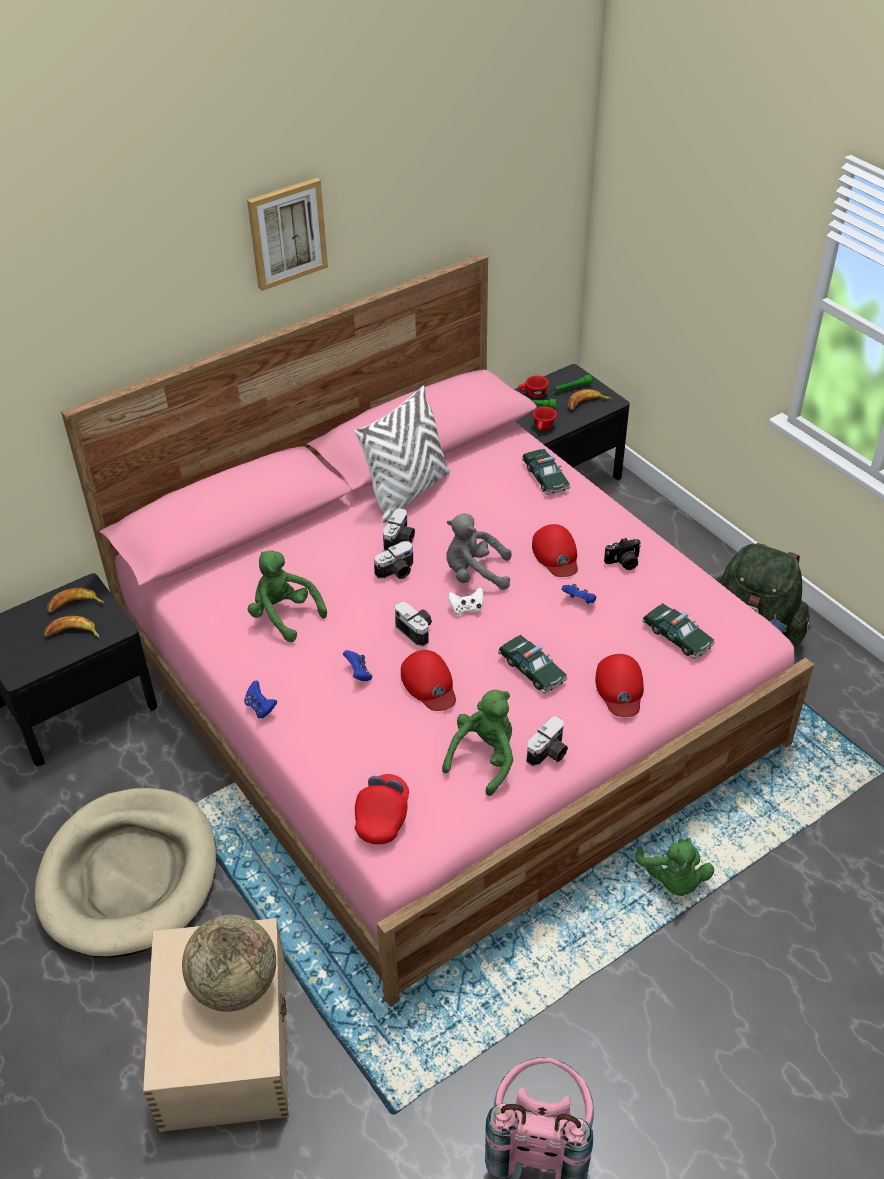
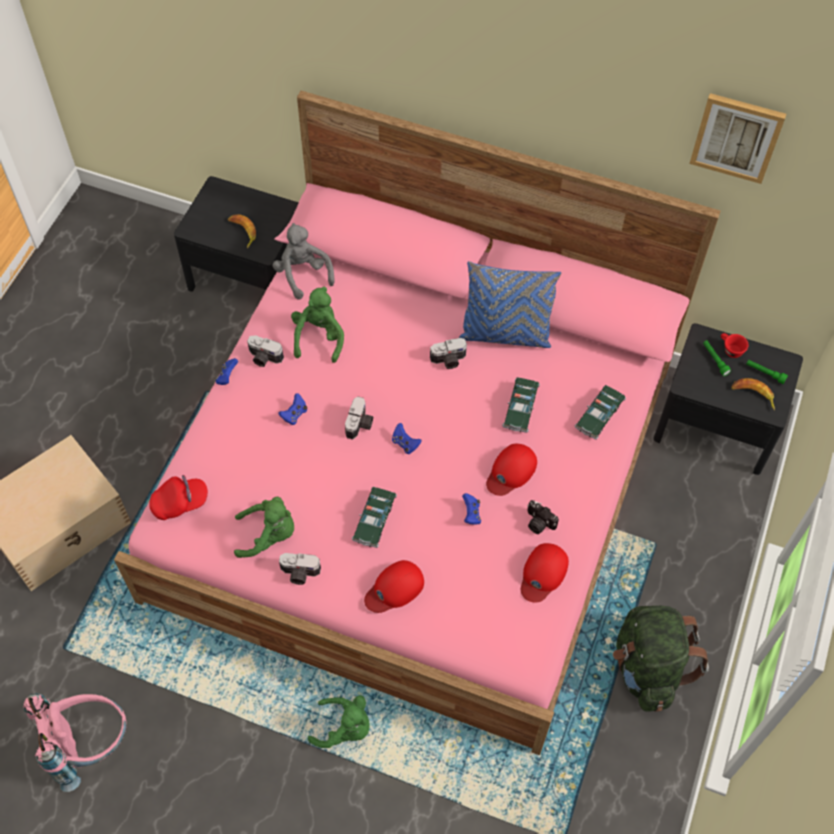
camera: 55 degrees right, 15 degrees up
beige dog bed [35,788,217,958] -> none
banana [47,588,104,613] -> none
globe [182,915,276,1012] -> none
picture [247,178,328,291] -> picture moved to [690,93,786,184]
white pillow [354,386,450,523] -> blue pillow [459,261,561,348]
camera [374,541,413,579] -> camera moved to [247,335,284,367]
red cap [401,650,456,711] -> red cap moved to [521,543,569,603]
grey plush toy [446,513,511,590] -> grey plush toy moved to [272,223,335,300]
white game controller [448,587,483,615] -> blue game controller [392,423,422,454]
red cup [533,407,557,430] -> none
green plush toy [635,838,714,896] -> green plush toy turned 120 degrees counterclockwise [308,695,370,748]
toy car [642,603,715,659] -> toy car moved to [502,377,540,433]

